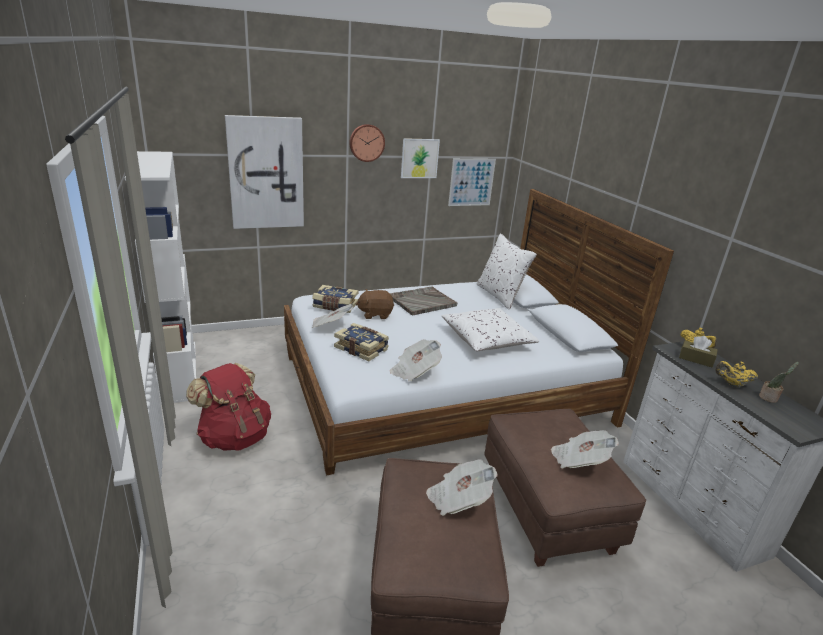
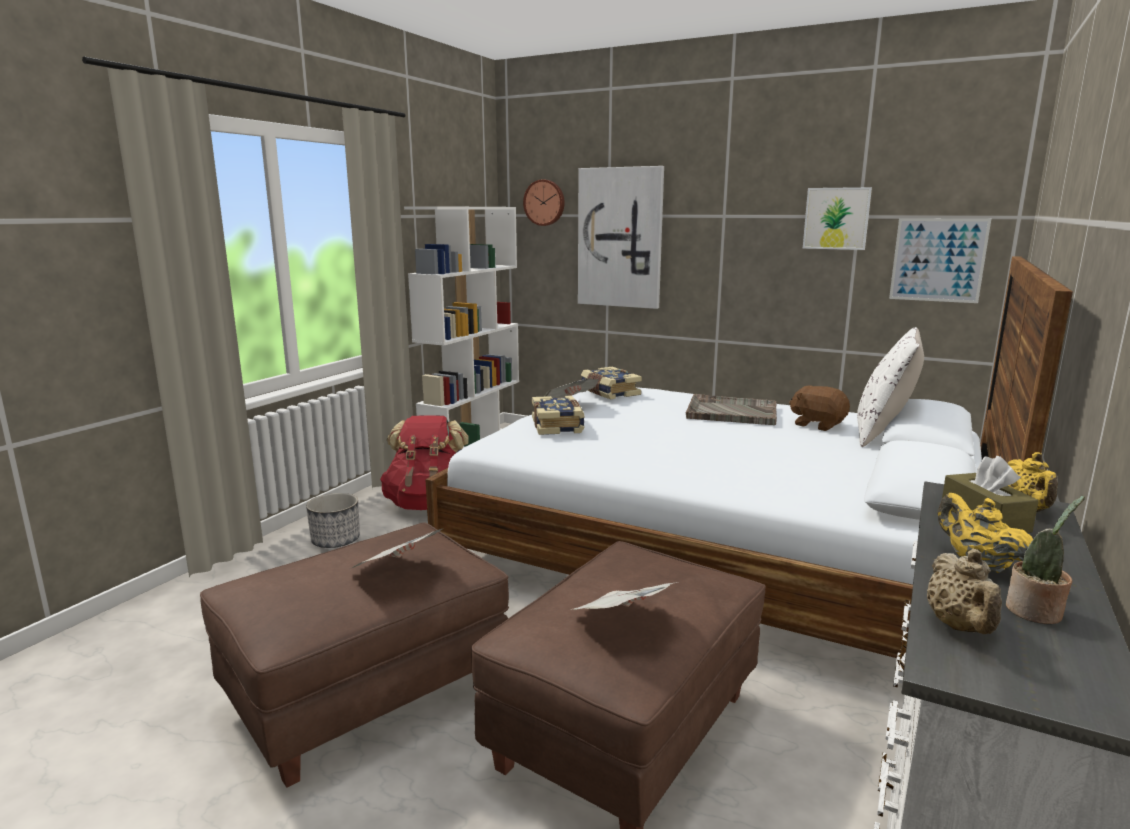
camera: 50 degrees right, 10 degrees down
wall clock [349,124,385,162] -> wall clock moved to [523,179,565,226]
brown plush toy [356,289,394,319] -> brown plush toy moved to [789,386,850,431]
newspaper [390,339,442,382] -> none
white pillow [442,308,539,351] -> none
none -> planter [306,493,360,548]
none -> beige teapot [927,549,1002,635]

